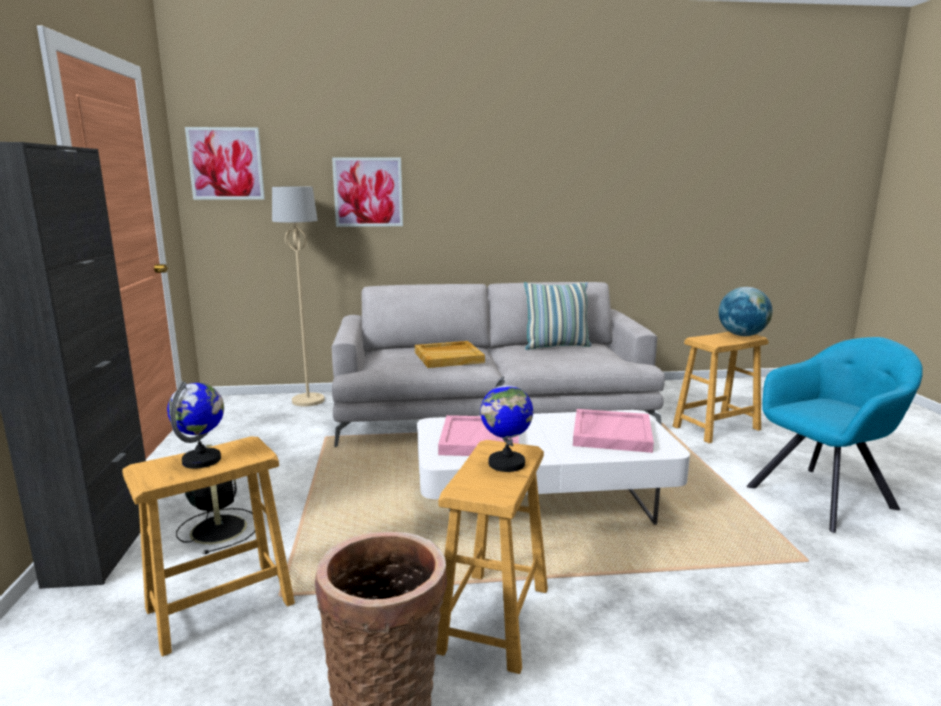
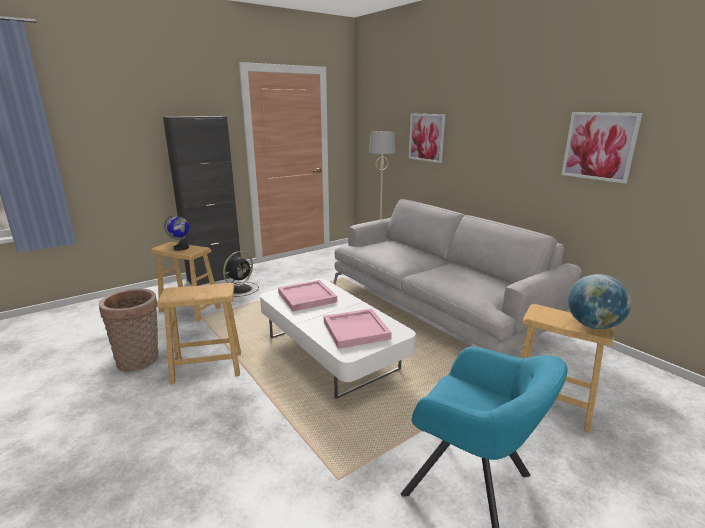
camera: 60 degrees right, 5 degrees up
picture [185,127,265,200] -> picture moved to [561,112,643,183]
beige tray [415,341,485,368] -> none
globe [480,376,533,472] -> none
pillow [524,282,592,350] -> none

